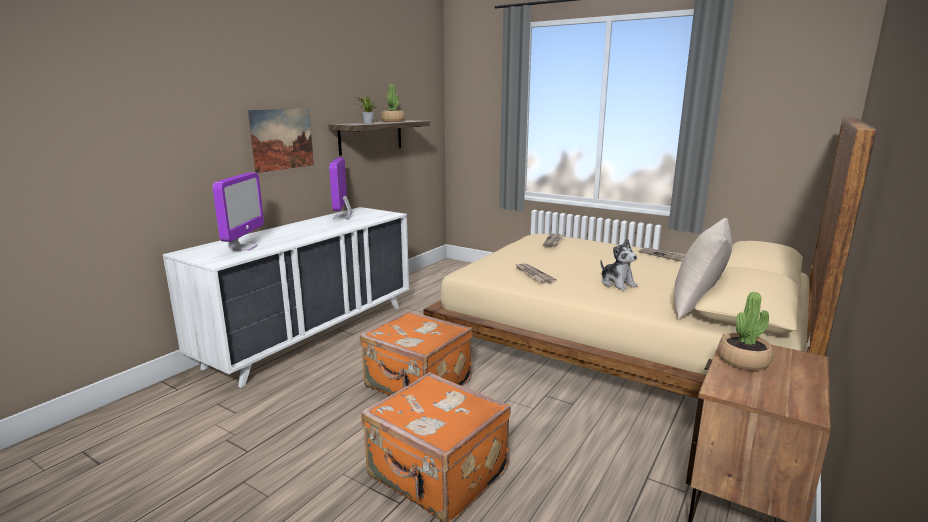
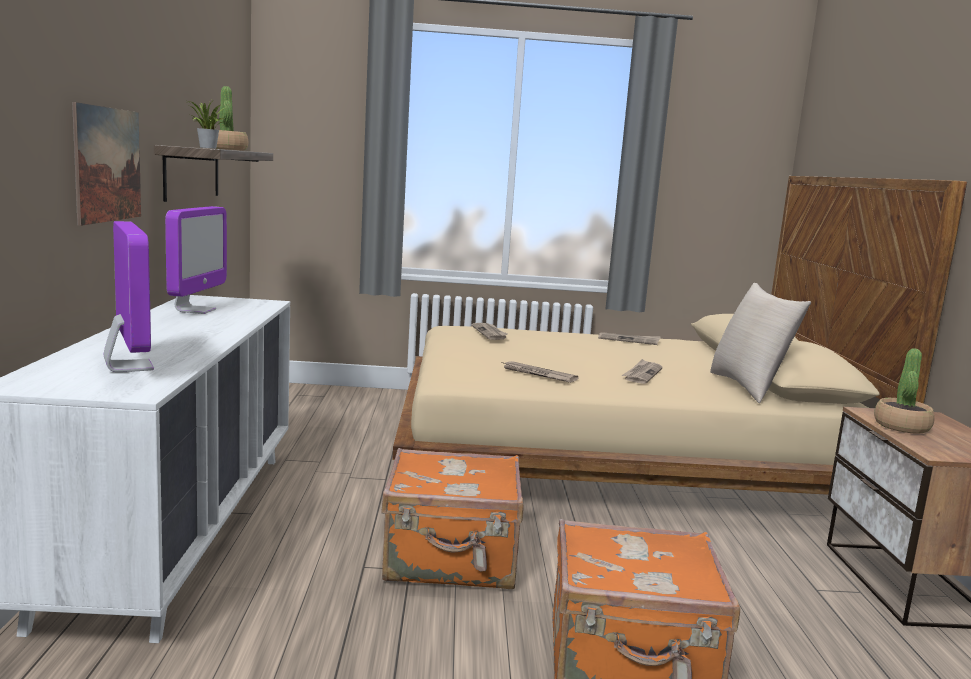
camera: 35 degrees left, 5 degrees down
monitor [329,157,352,219] -> monitor turned 135 degrees counterclockwise [165,206,227,314]
plush toy [600,238,638,290] -> newspaper [622,359,663,384]

